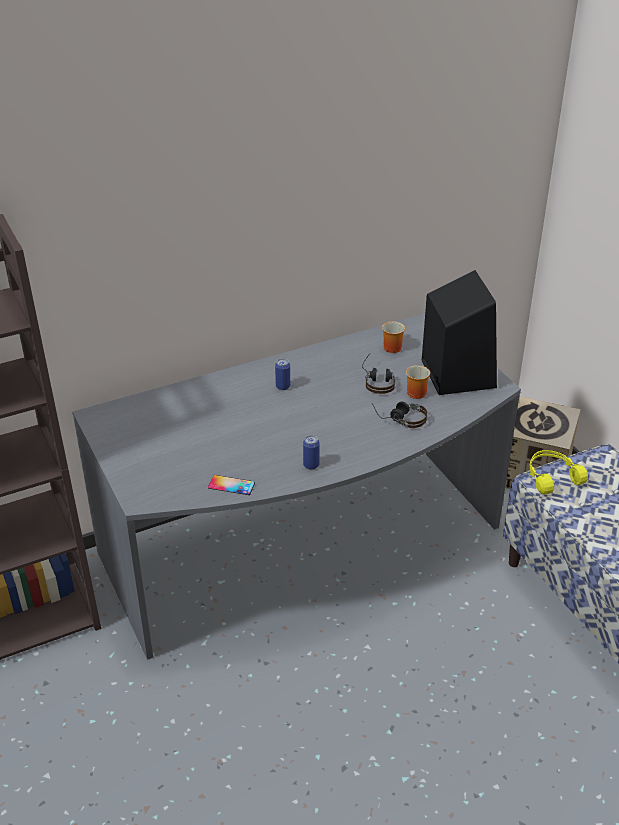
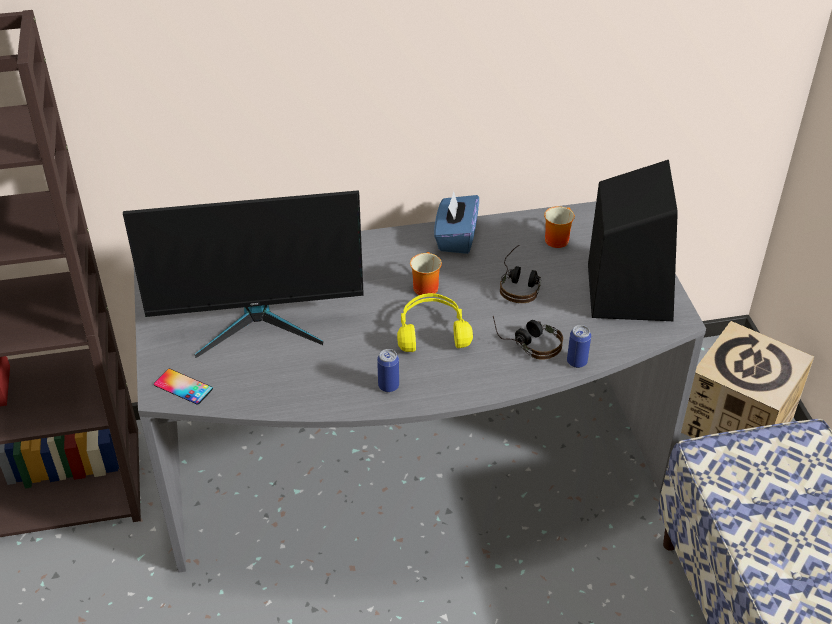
camera: 15 degrees right, 5 degrees up
phone [208,475,255,495] -> phone moved to [154,369,213,405]
can [275,358,290,390] -> can moved to [567,325,591,368]
mug [406,365,430,399] -> mug moved to [410,252,442,295]
yellow headphones [529,450,588,494] -> yellow headphones moved to [397,293,473,352]
none -> monitor [123,190,364,358]
none -> blue tissue box [434,191,479,254]

